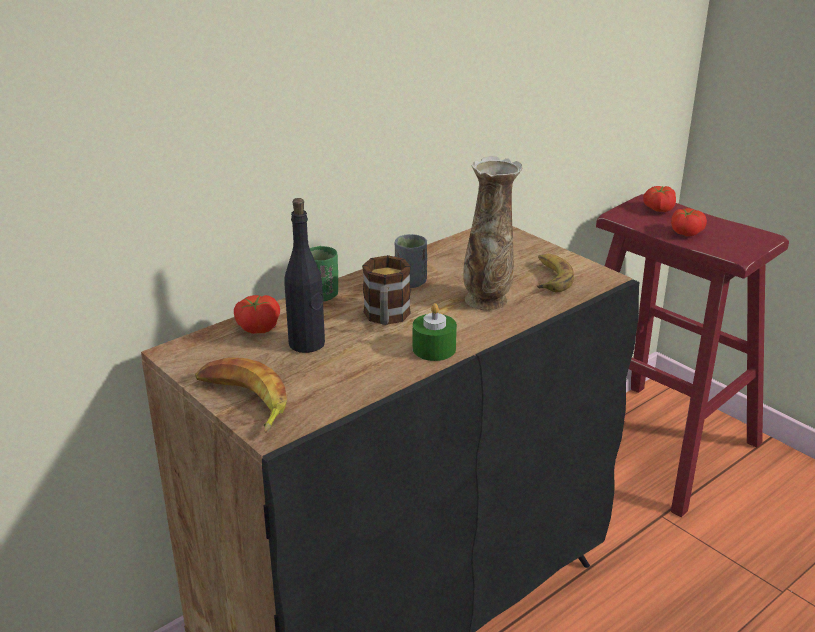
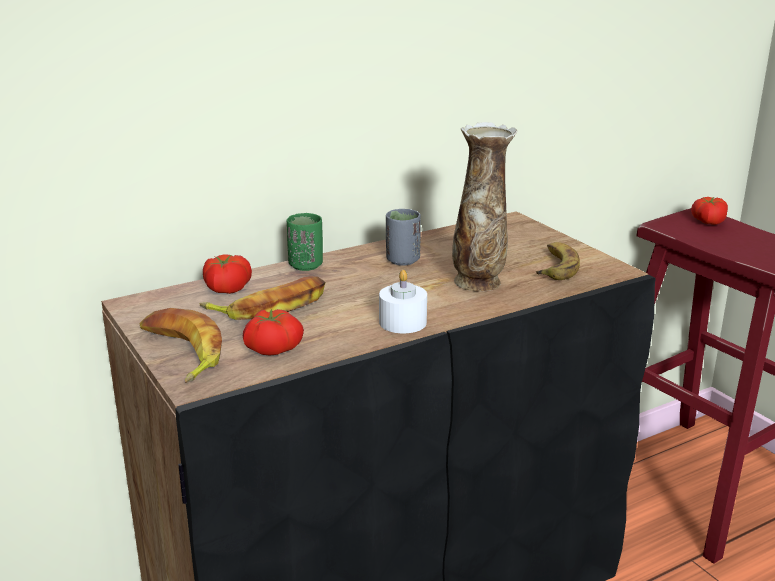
camera: 10 degrees right, 5 degrees down
black bottle [284,198,325,353] -> banana [200,276,325,320]
mug [362,255,411,325] -> none
green candle [413,303,457,361] -> white candle [379,270,427,333]
tomato [671,208,707,236] -> tomato moved to [243,309,304,356]

